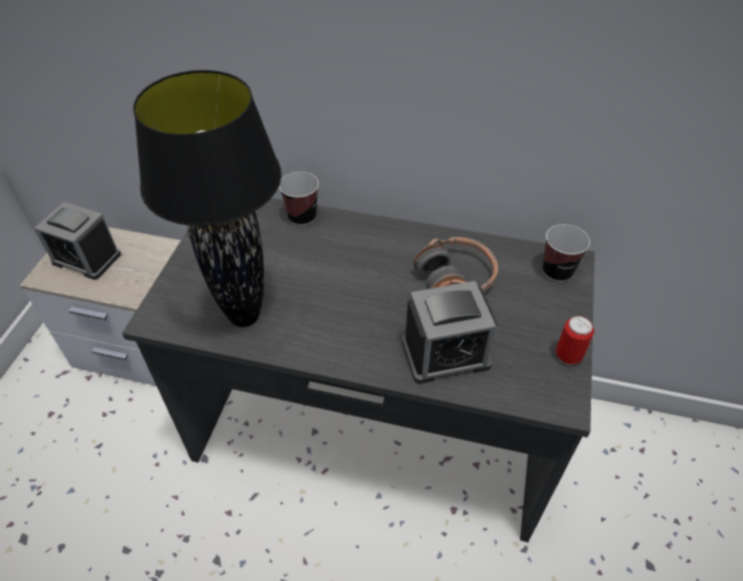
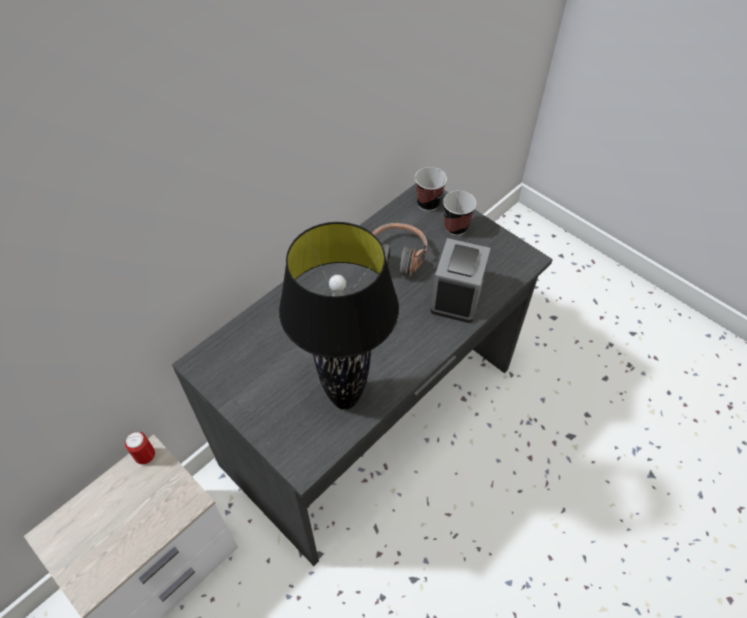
camera: 60 degrees left, 5 degrees up
alarm clock [34,202,121,280] -> none
cup [279,172,319,226] -> cup moved to [443,191,476,236]
can [556,316,594,365] -> can moved to [125,432,155,464]

